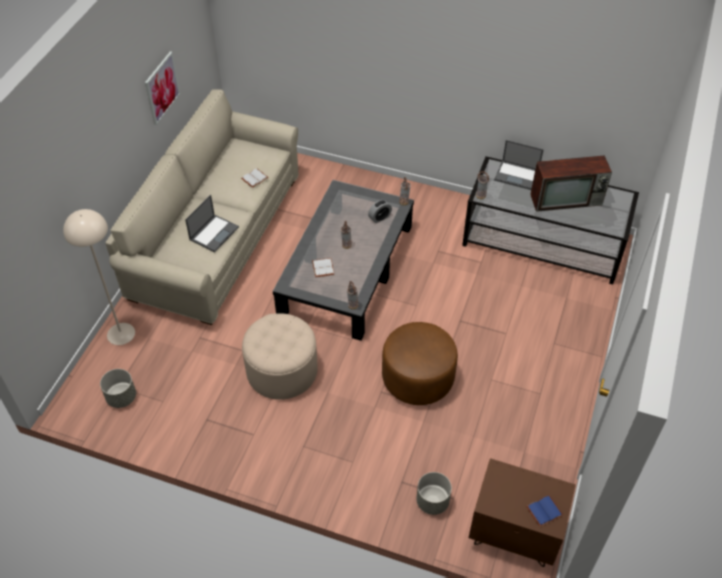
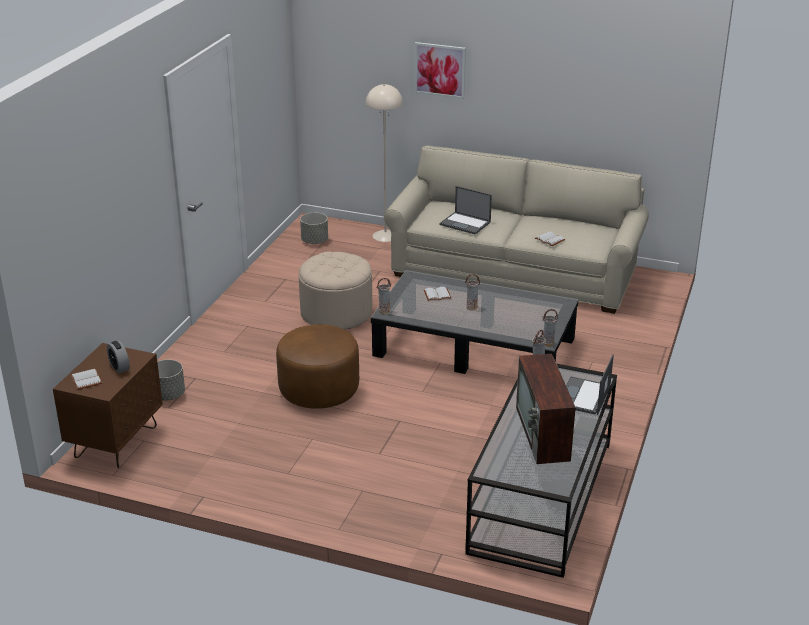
camera: 90 degrees right, 20 degrees down
picture [145,51,180,125] -> picture moved to [414,42,466,99]
alarm clock [368,200,392,223] -> alarm clock moved to [107,341,130,374]
blue book [526,495,563,527] -> white book [71,369,102,390]

